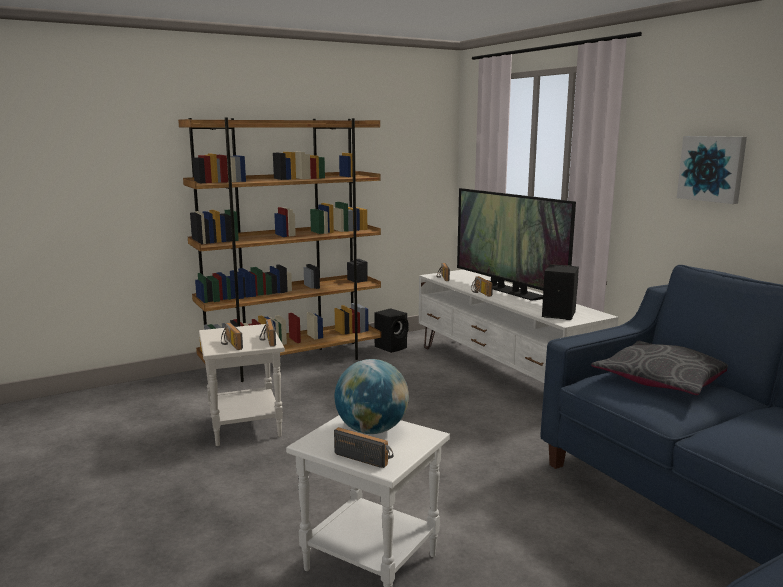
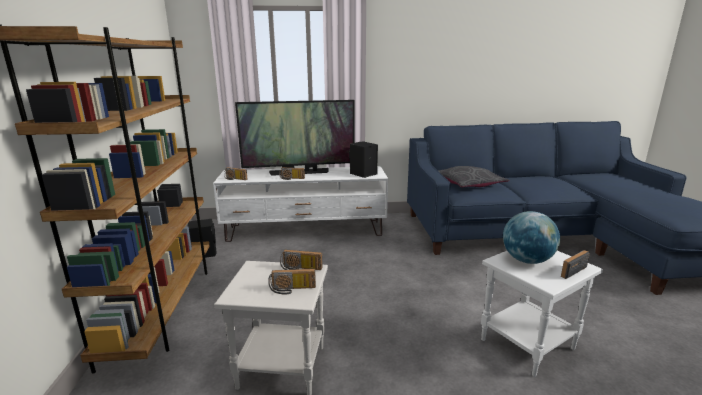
camera: 65 degrees left, 5 degrees up
picture [677,136,747,204] -> none

